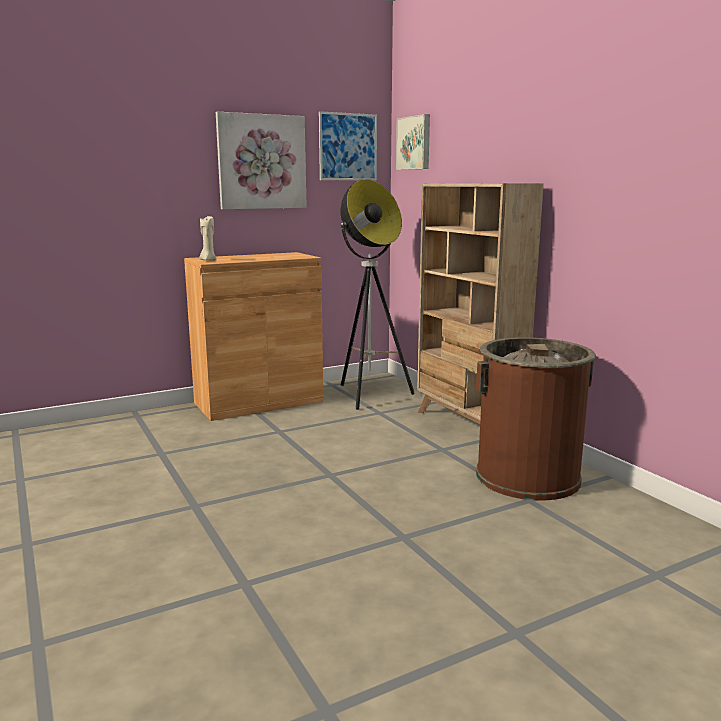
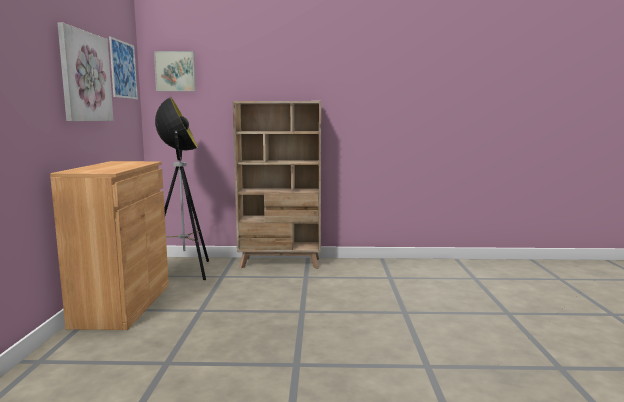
camera: 60 degrees left, 5 degrees down
beige candle [200,215,217,261] -> none
brown trash can [476,337,596,500] -> none

